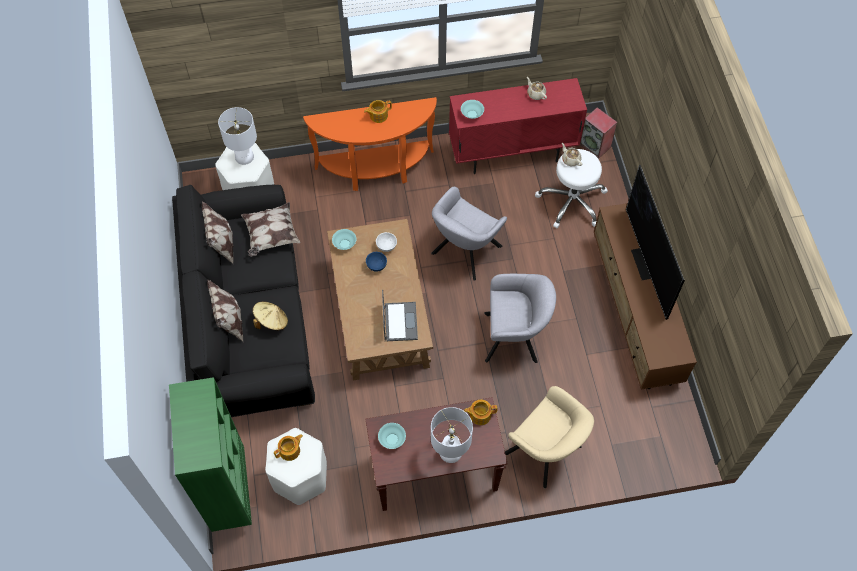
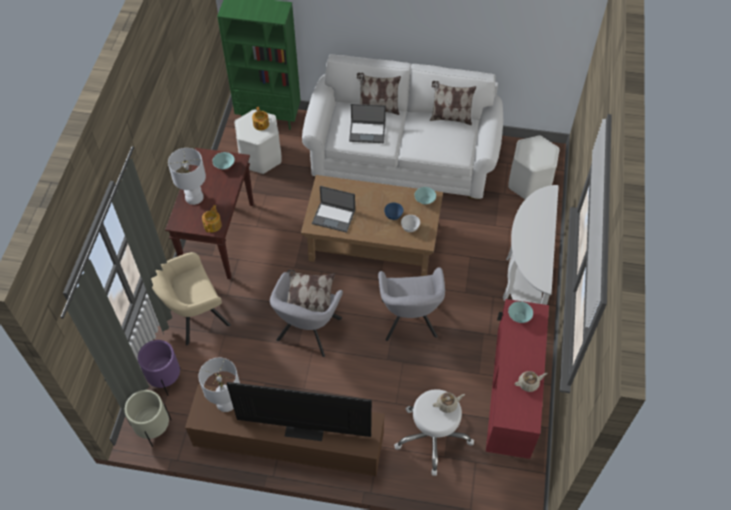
camera: 110 degrees right, 5 degrees down
black sofa [172,185,315,417] -> white sofa [302,54,503,200]
white table lamp [218,107,257,165] -> white table lamp moved to [198,358,240,412]
pillow [241,202,301,257] -> pillow moved to [287,270,335,312]
beige hat [252,302,288,330] -> laptop [349,104,386,143]
orange console table [303,97,437,191] -> white console table [503,185,559,305]
teapot [364,100,392,123] -> none
grey armchair [431,187,507,281] -> grey armchair turned 150 degrees counterclockwise [378,267,445,341]
speaker [580,107,617,159] -> none
none -> beige planter [125,390,171,447]
none -> purple planter [138,340,180,396]

